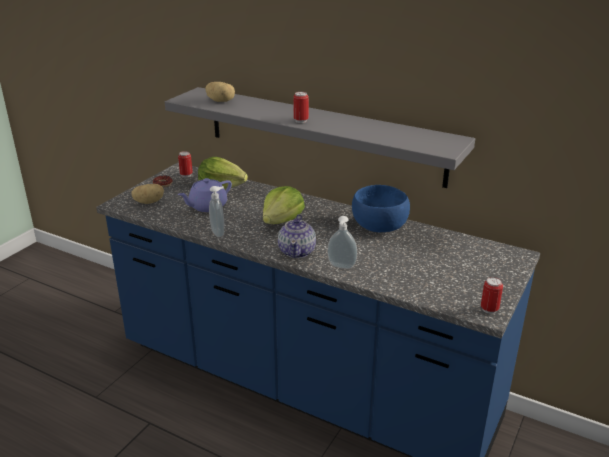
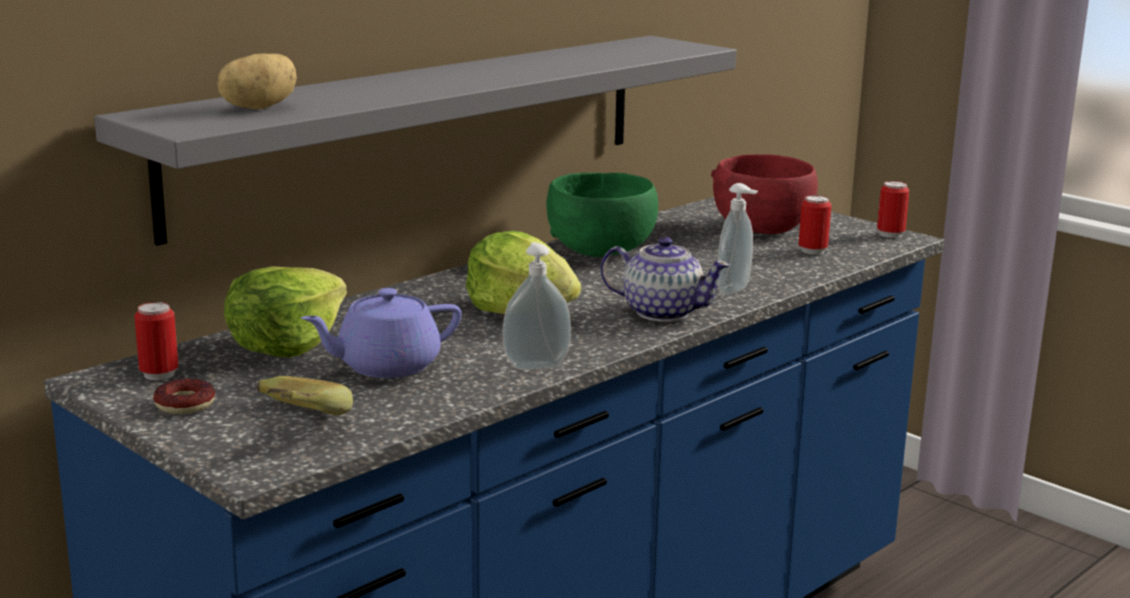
camera: 75 degrees left, 10 degrees down
potato [131,184,164,204] -> banana [257,376,353,415]
purple teapot [178,178,232,212] -> purple teapot turned 90 degrees clockwise [301,288,461,378]
can [293,92,309,123] -> can moved to [799,195,832,255]
blue bowl [352,185,410,232] -> green bowl [546,173,658,257]
none -> red bowl [711,154,818,234]

